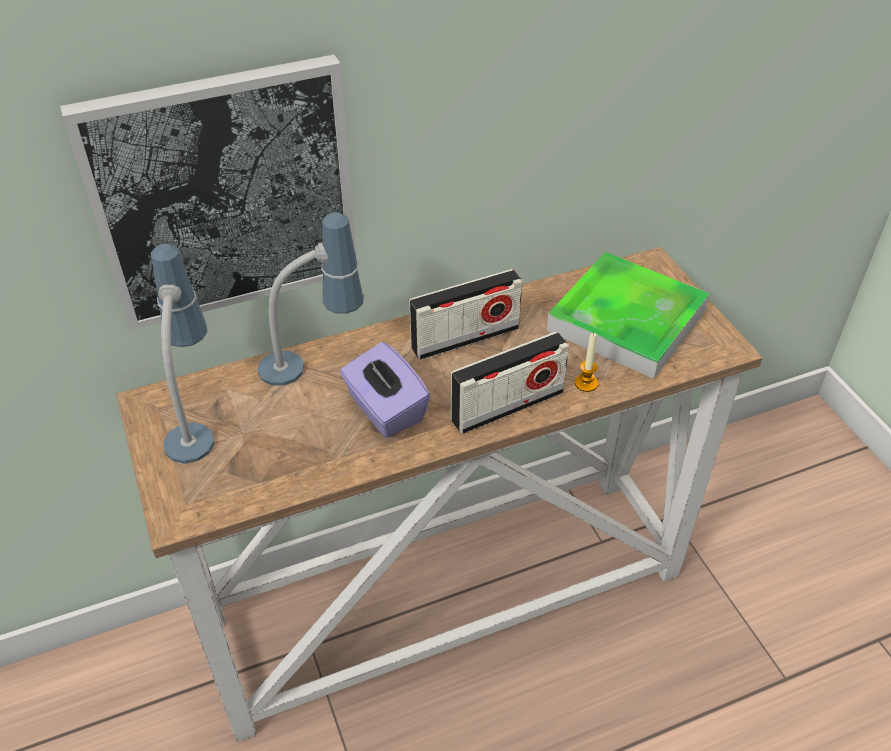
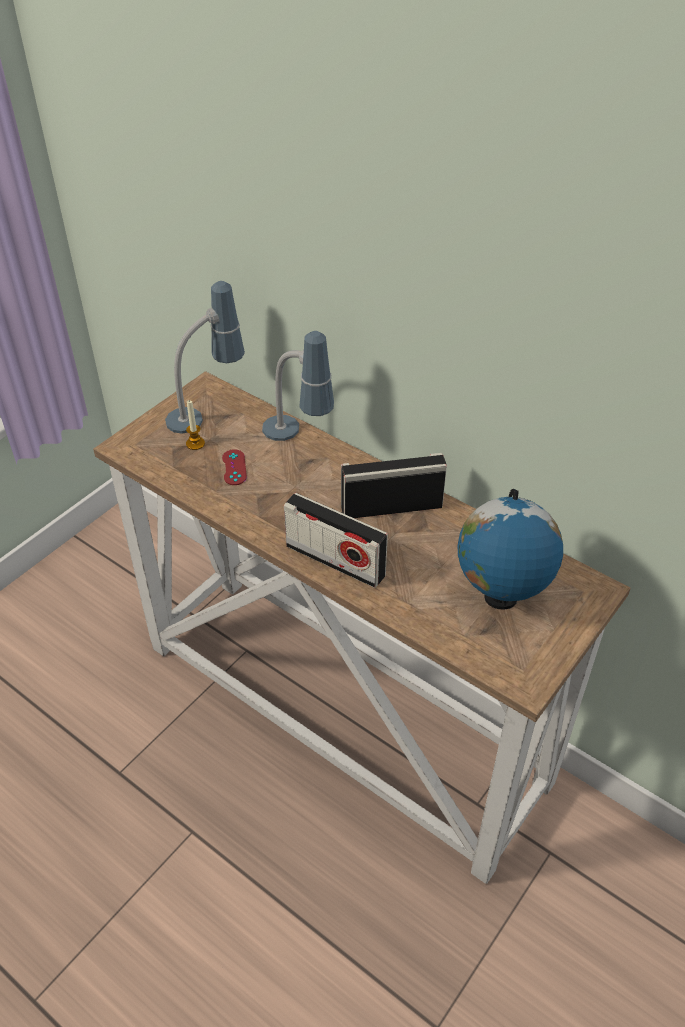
camera: 60 degrees right, 0 degrees up
picture [60,55,357,330] -> none
purple tissue box [340,342,430,438] -> none
radio [409,269,523,360] -> radio turned 135 degrees clockwise [341,453,447,518]
tray [547,252,710,379] -> globe [458,489,563,610]
candle [575,333,598,392] -> candle moved to [186,400,205,450]
none -> red game controller [222,449,247,485]

